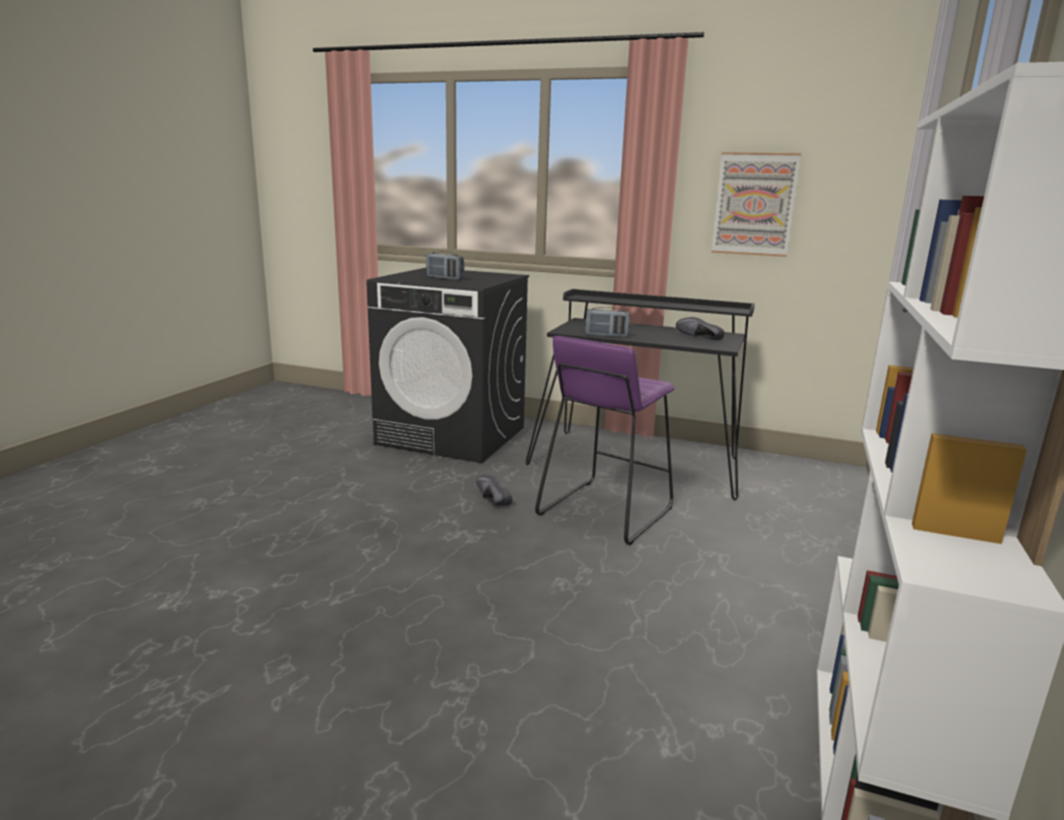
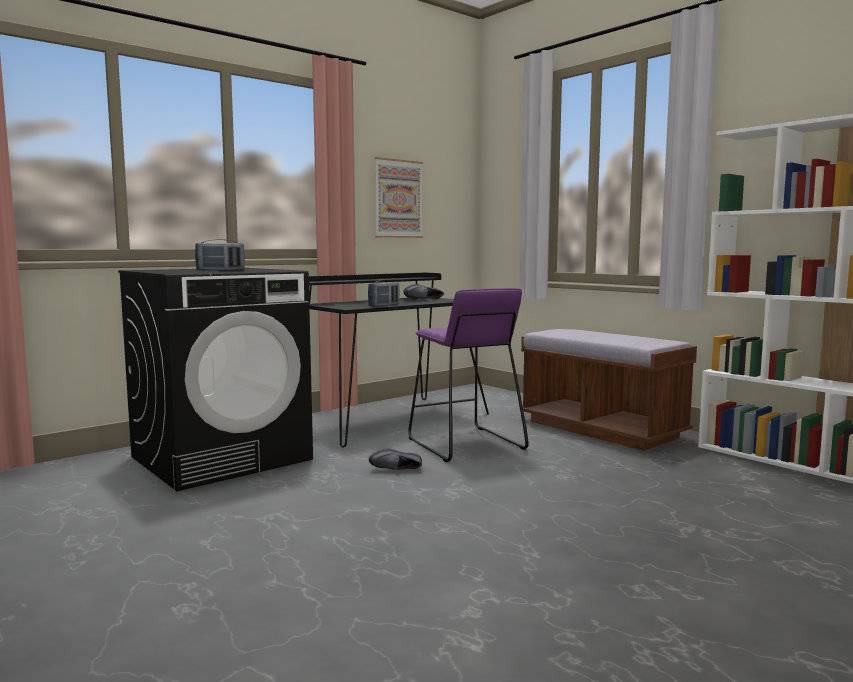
camera: 60 degrees left, 10 degrees down
none -> brown bench [521,329,697,451]

